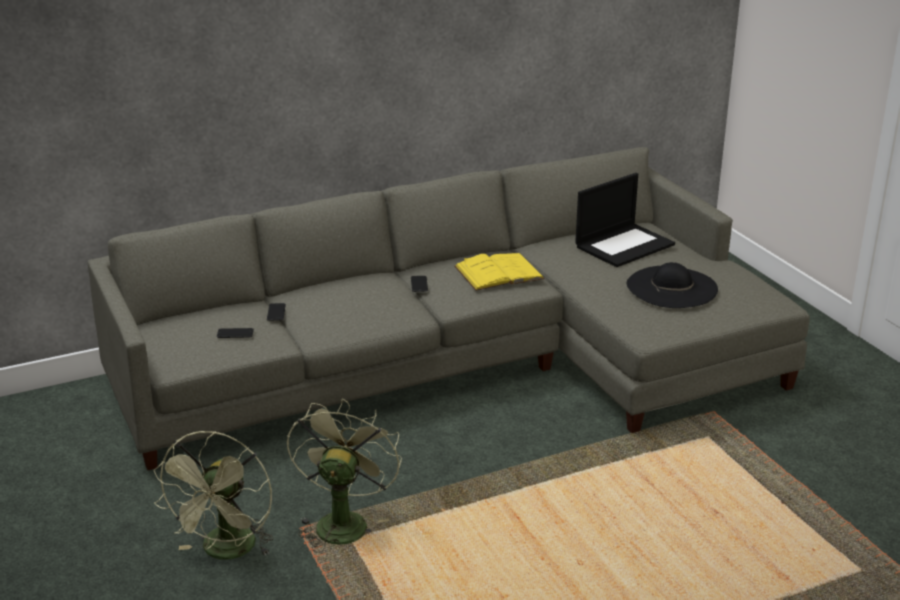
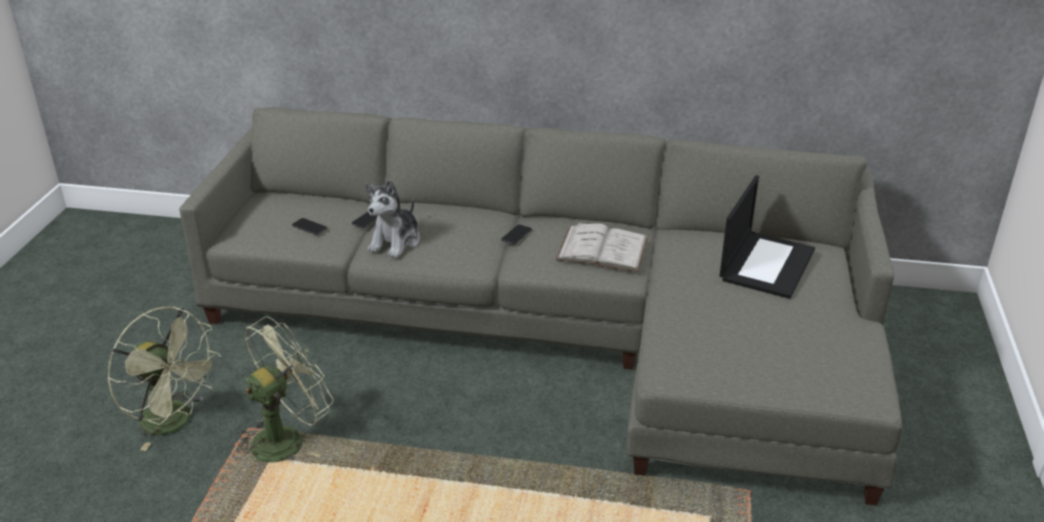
camera: 35 degrees right, 5 degrees up
green fan [153,431,274,559] -> green fan turned 105 degrees counterclockwise [107,306,221,451]
yellow book [454,253,545,291] -> white book [556,223,648,272]
laptop [575,173,675,267] -> laptop turned 60 degrees counterclockwise [720,175,815,299]
black hat [627,262,718,308] -> none
none -> plush toy [366,180,420,258]

